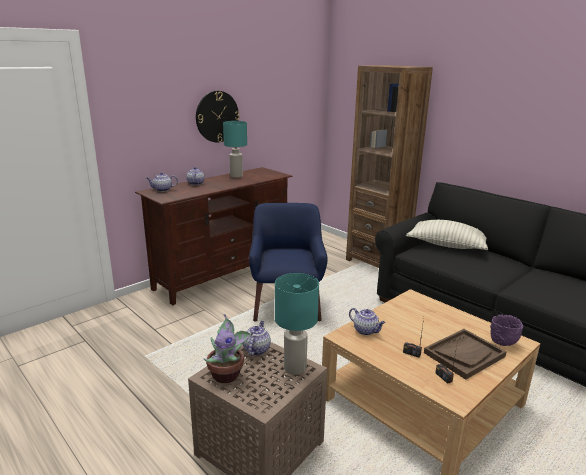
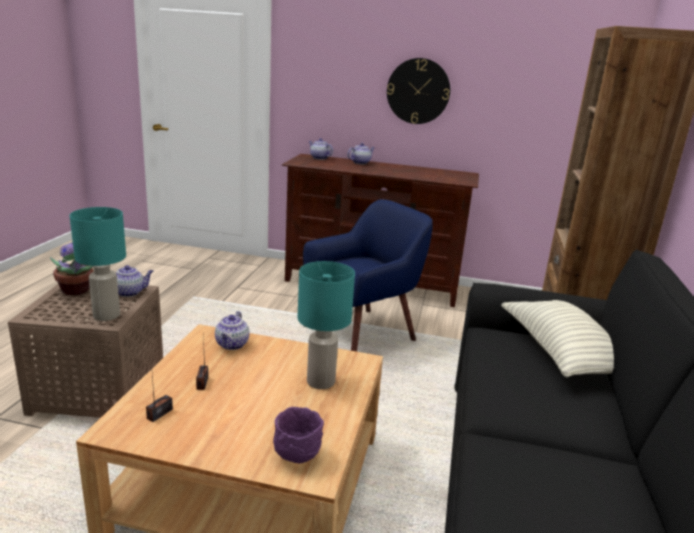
camera: 55 degrees right, 0 degrees up
turquoise table lamp [223,121,247,178] -> turquoise table lamp moved to [298,261,355,389]
brown tray [424,329,506,380] -> none

